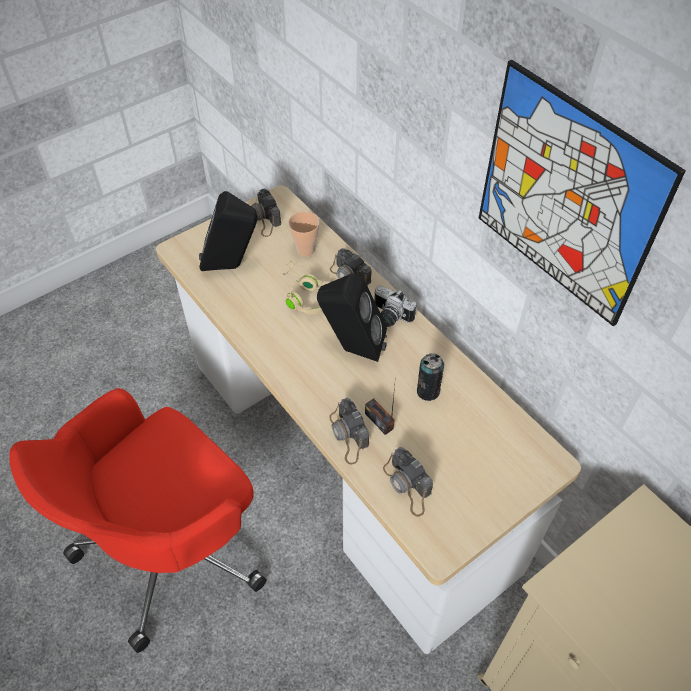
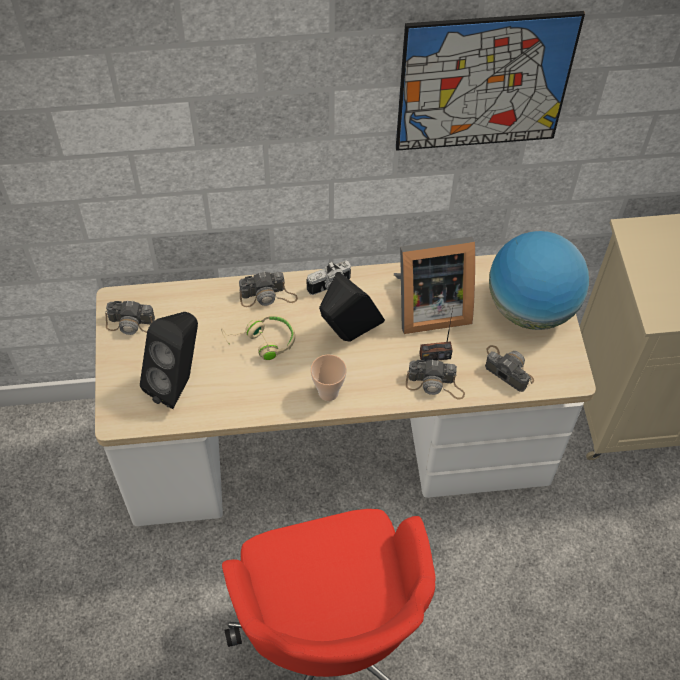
camera: 60 degrees left, 5 degrees up
cup [288,212,320,257] -> cup moved to [311,354,347,401]
camera [383,447,433,517] -> camera turned 135 degrees counterclockwise [485,345,534,392]
can [417,353,444,401] -> picture frame [394,236,475,334]
none -> globe [489,231,589,330]

